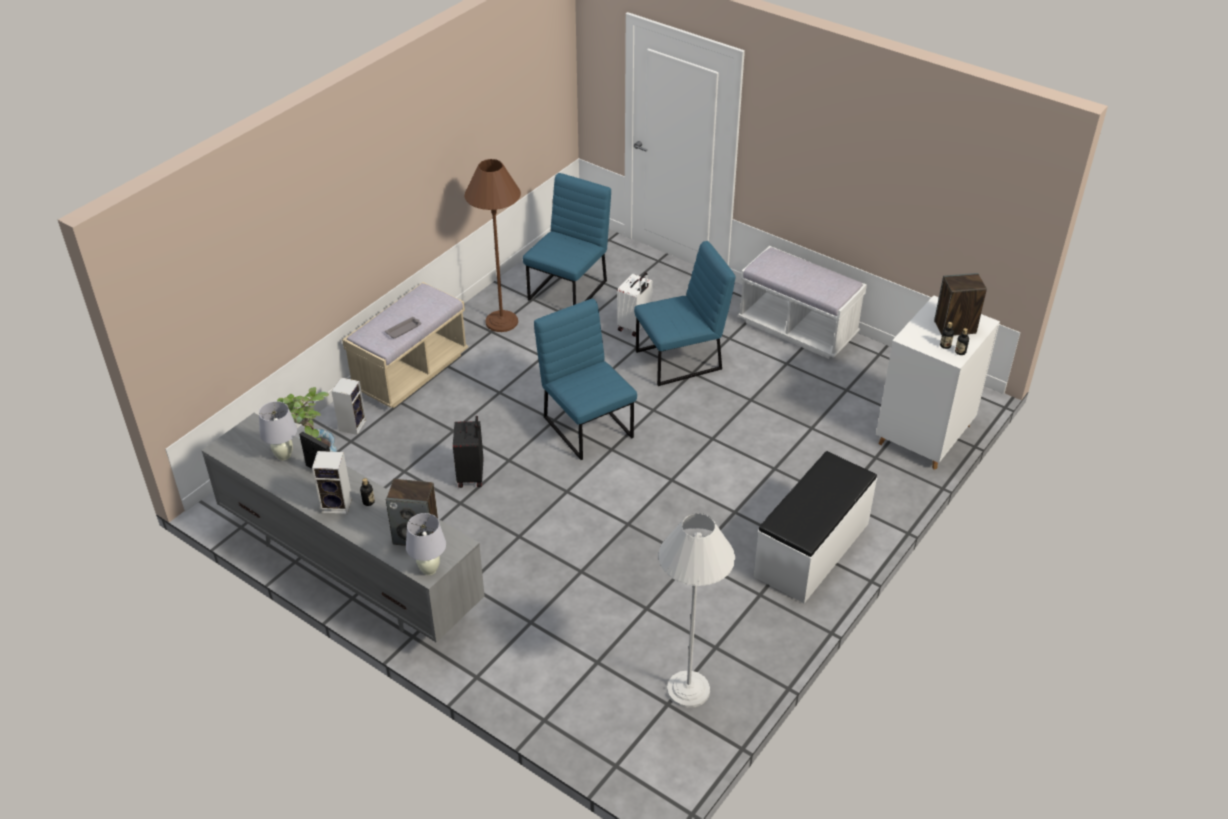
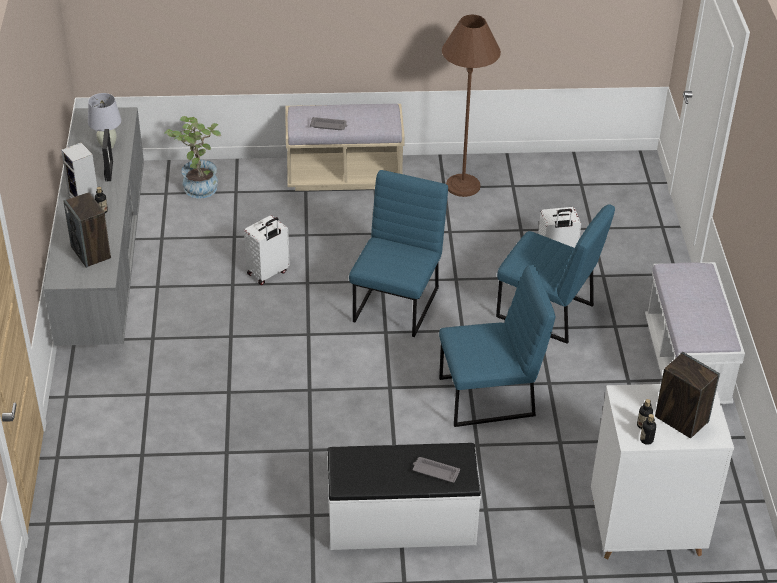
camera: 50 degrees right, 0 degrees up
speaker [331,378,366,435] -> none
white table lamp [406,513,446,575] -> none
black suitcase [453,416,483,488] -> white suitcase [244,215,290,285]
blue chair [523,173,611,305] -> blue chair moved to [439,265,556,427]
white floor lamp [658,513,735,708] -> none
none -> grey tray [413,457,460,483]

